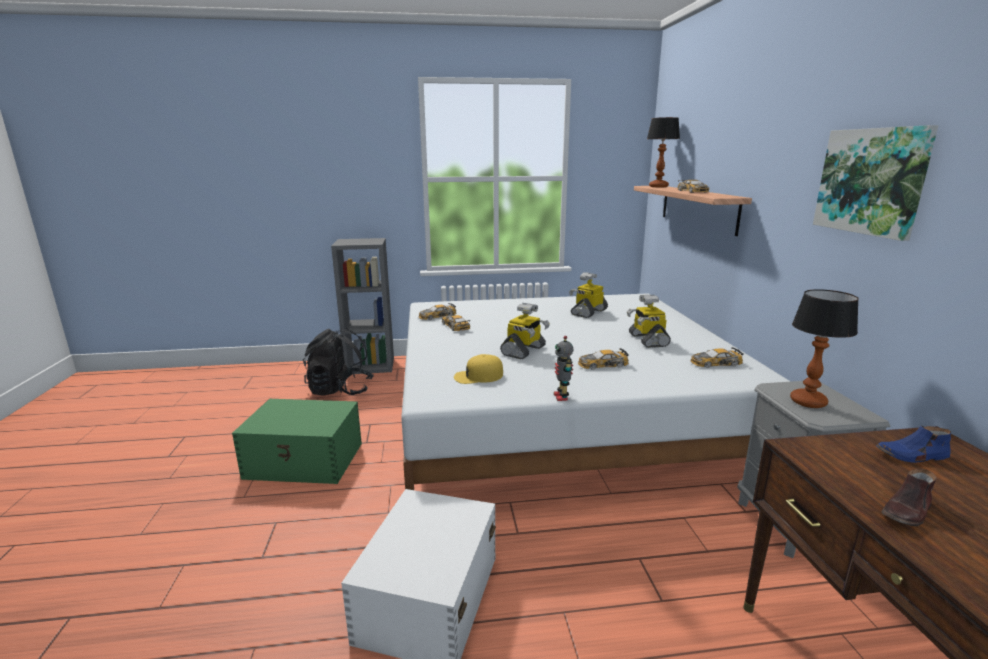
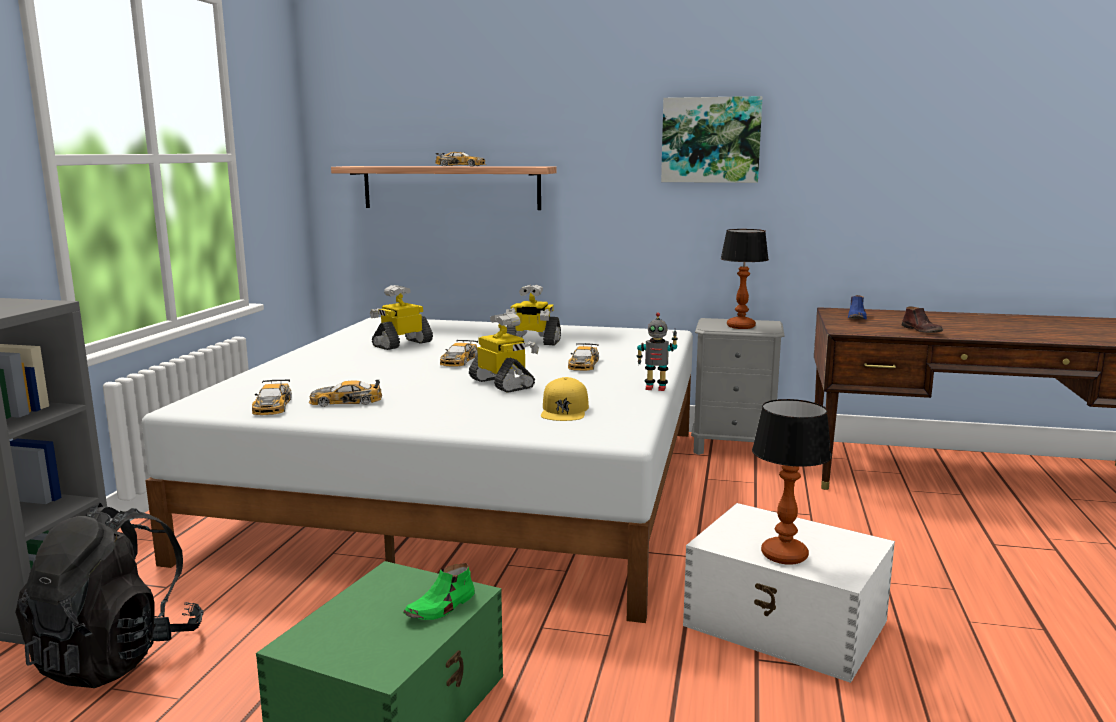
camera: 70 degrees left, 5 degrees down
toy robot [569,272,608,318] -> toy robot turned 75 degrees clockwise [370,285,433,350]
table lamp [647,117,680,187] -> table lamp moved to [752,399,832,565]
toy car [690,347,744,368] -> toy car moved to [440,340,478,367]
none -> green shoe [403,563,475,620]

